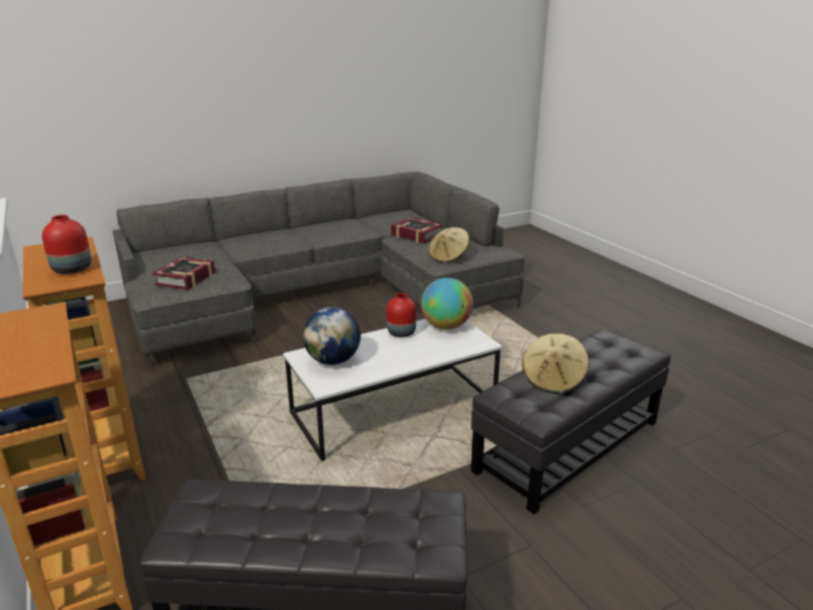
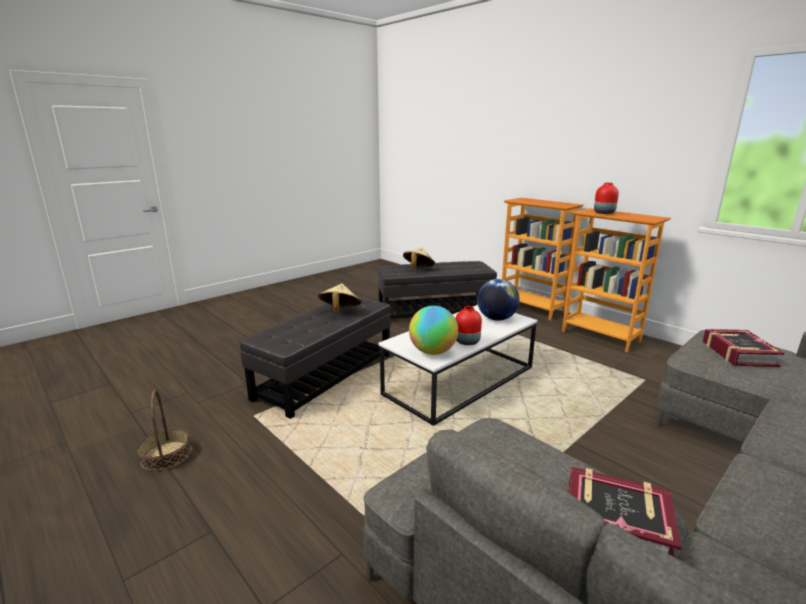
camera: 165 degrees right, 5 degrees down
beige hat [429,227,470,263] -> beige hat moved to [403,248,435,268]
none -> basket [137,390,191,471]

